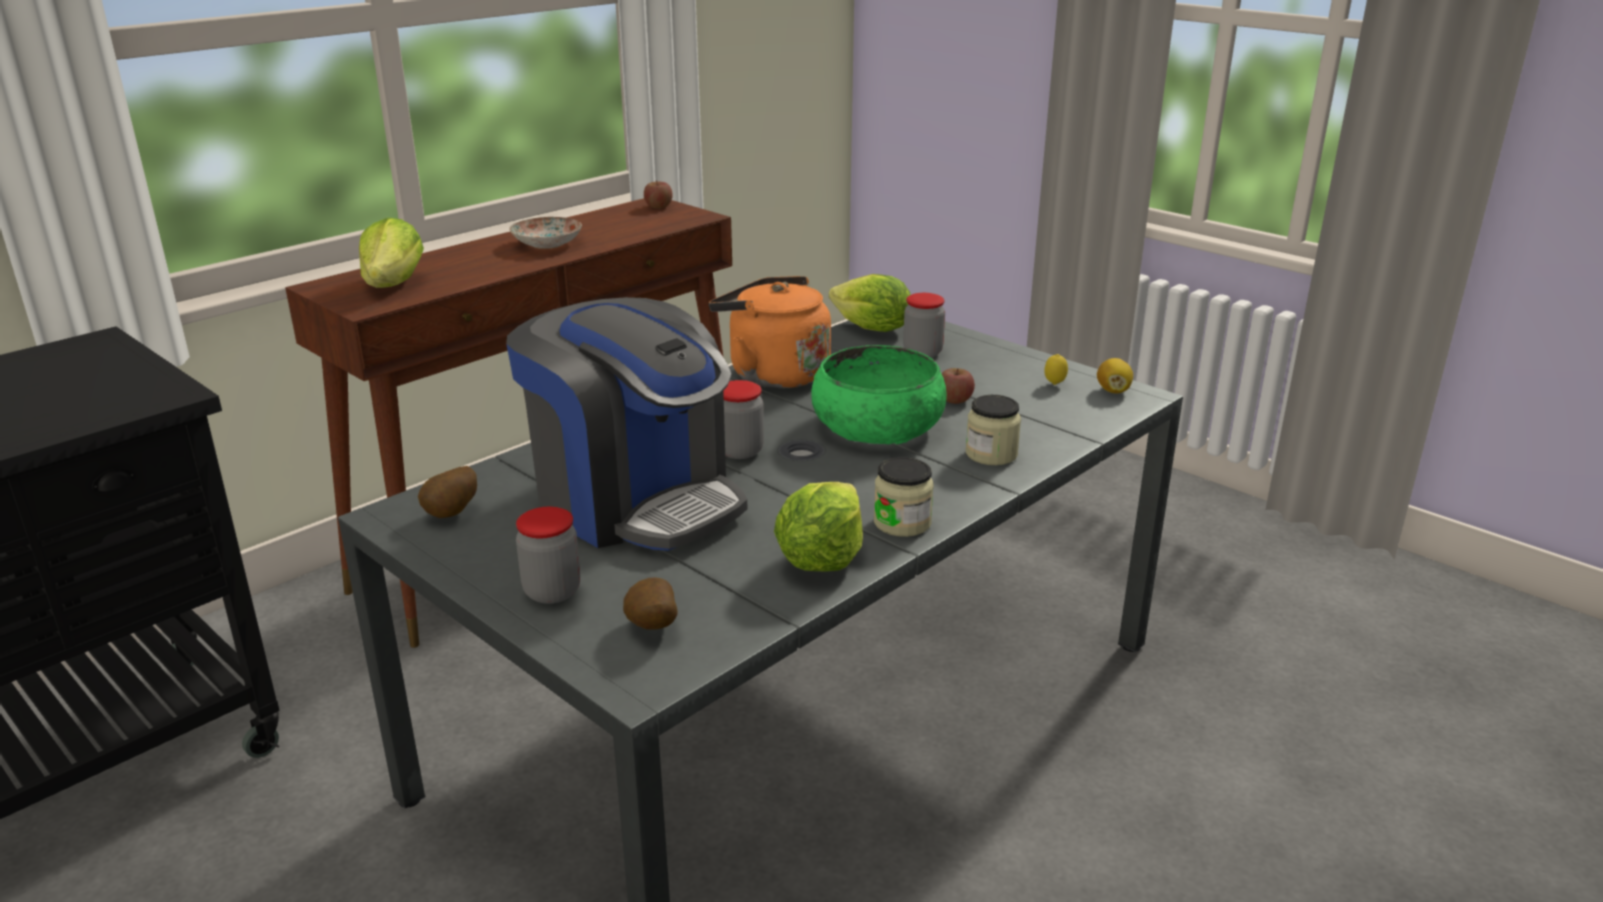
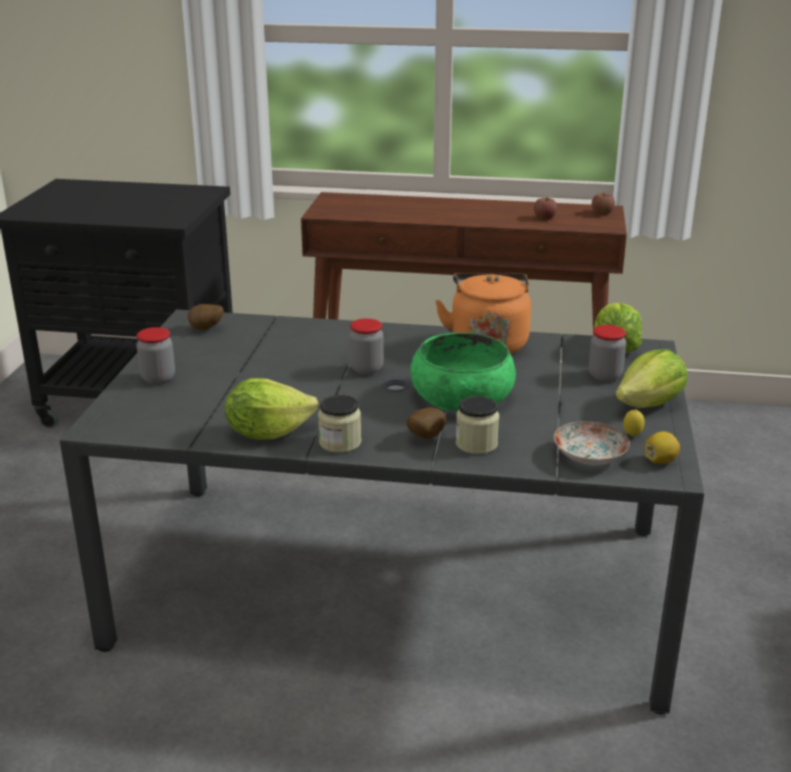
camera: 55 degrees right, 0 degrees up
lettuce [359,218,424,288] -> lettuce moved to [616,349,687,408]
coffee machine [506,297,747,551] -> none
plate [509,217,582,249] -> plate moved to [554,421,630,465]
potato [623,577,678,630] -> potato moved to [406,407,446,438]
apple [942,368,975,404] -> apple moved to [534,197,557,220]

